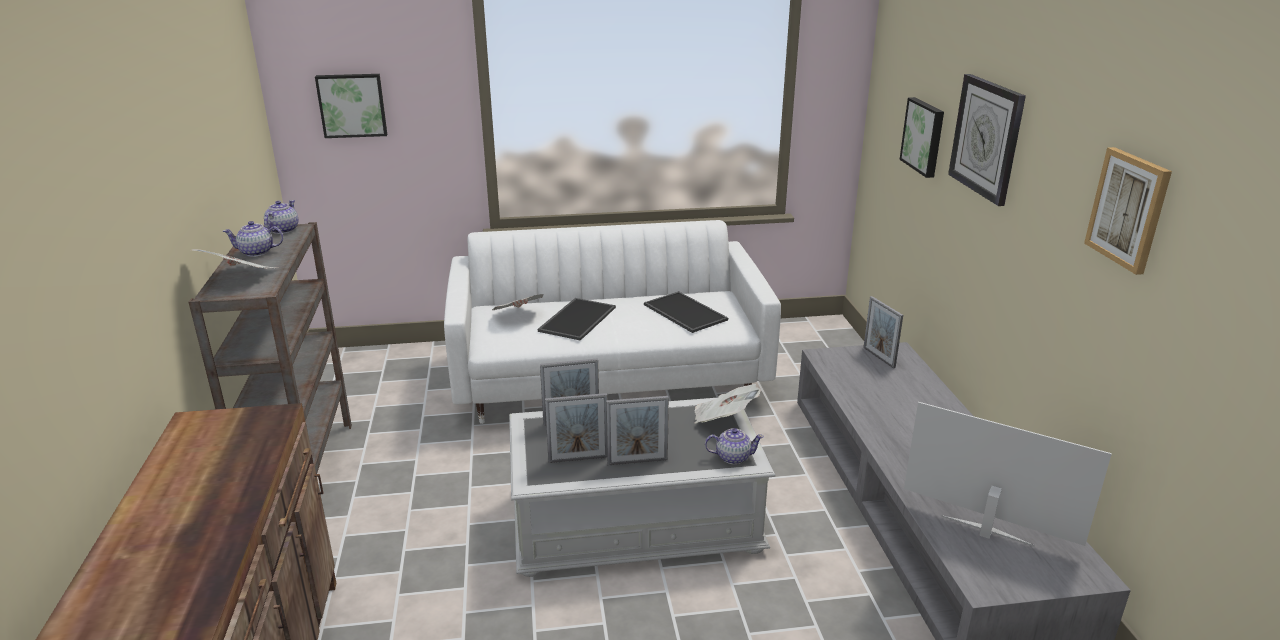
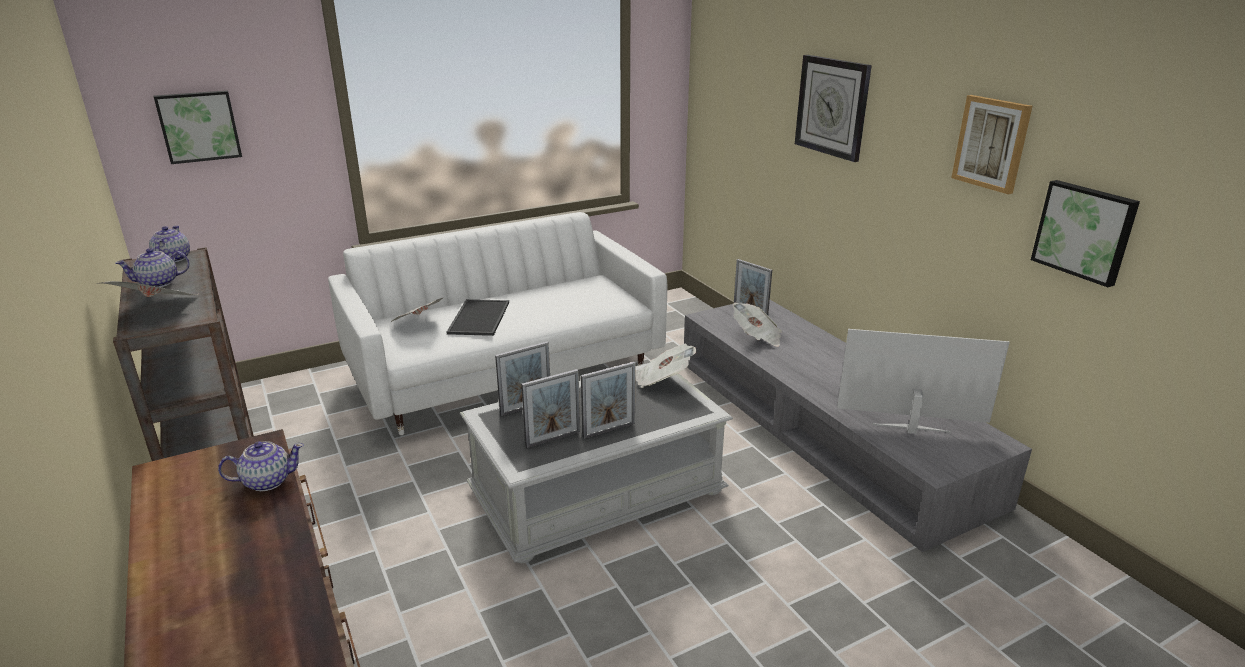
camera: 20 degrees left, 0 degrees up
tray [644,291,728,333] -> none
teapot [705,428,764,464] -> teapot moved to [218,441,304,491]
picture [899,97,944,178] -> picture moved to [1031,180,1140,287]
none -> newspaper [733,303,782,347]

